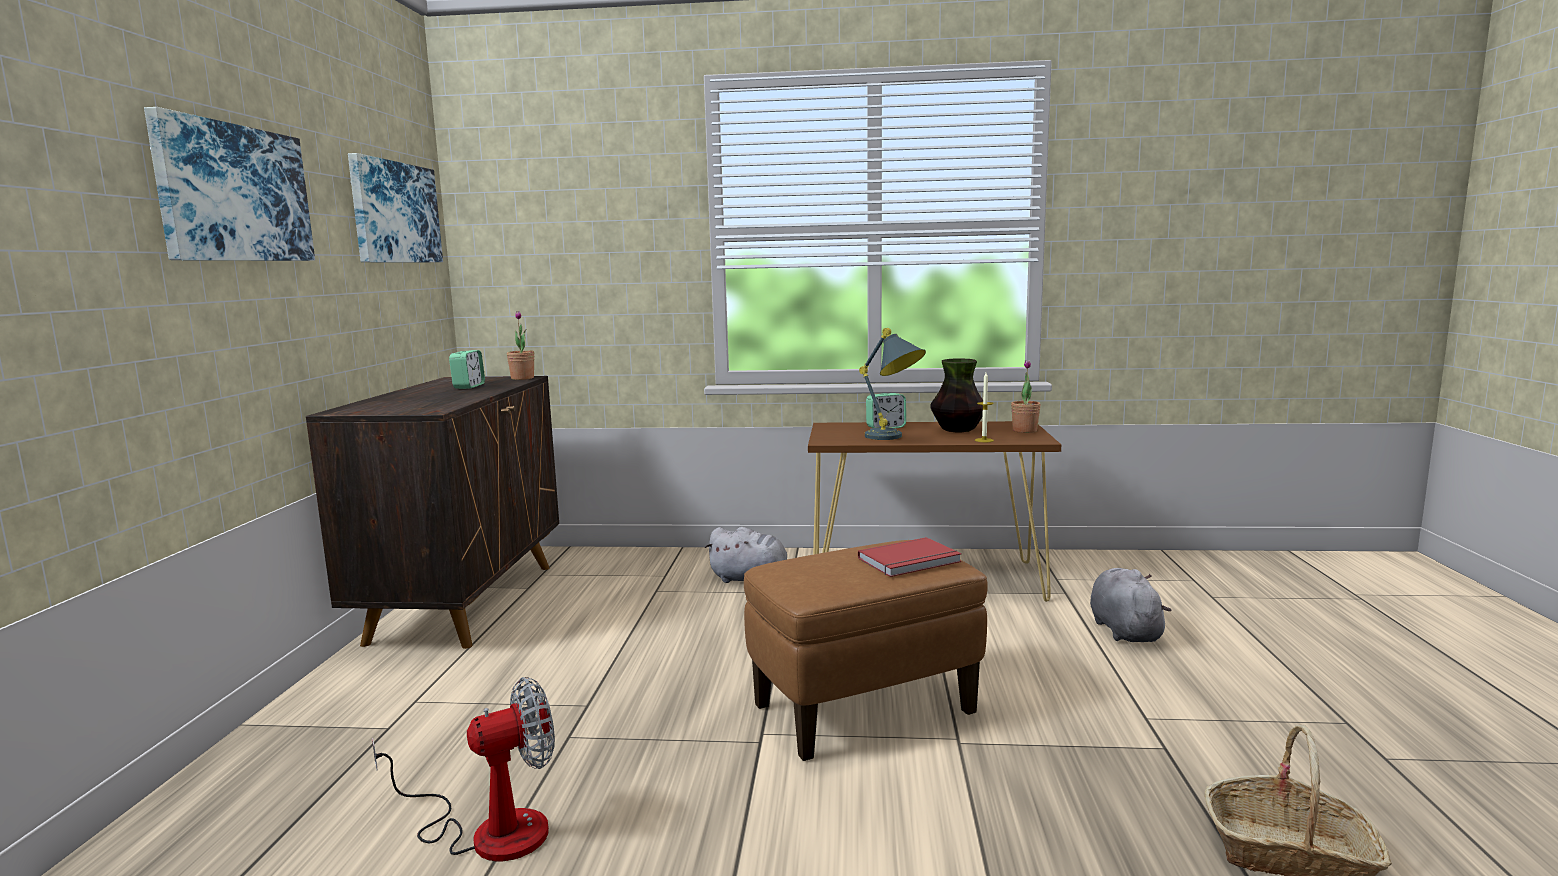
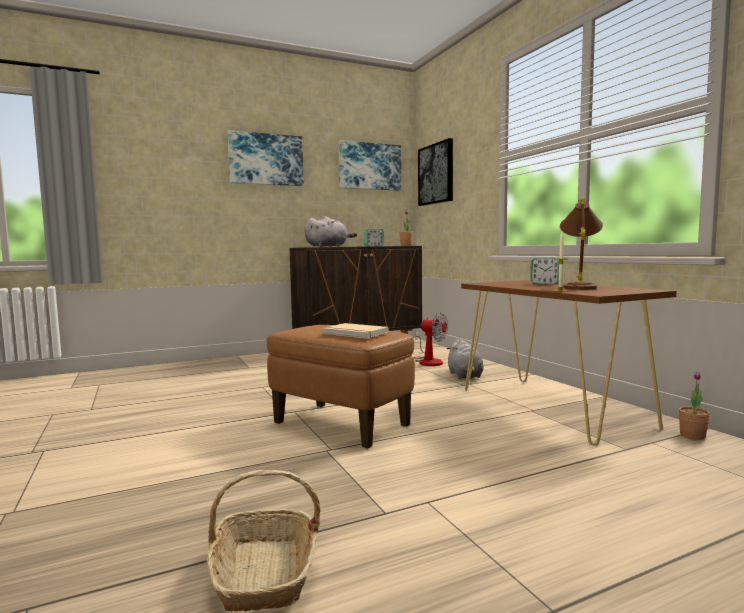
camera: 60 degrees right, 5 degrees down
fan [372,677,555,861] -> fan moved to [414,312,448,366]
red book [858,537,962,577] -> beige book [322,323,389,339]
grey table lamp [859,328,926,440] -> none
vase [930,358,983,432] -> brown table lamp [560,197,603,290]
potted plant [1011,360,1041,433] -> potted plant moved to [679,372,710,440]
grey plush toy [1090,568,1172,642] -> grey plush toy moved to [305,216,357,247]
none -> picture [418,138,453,206]

